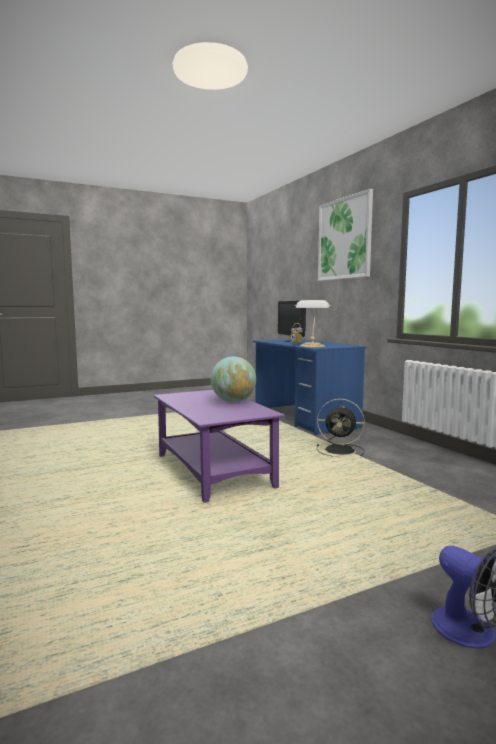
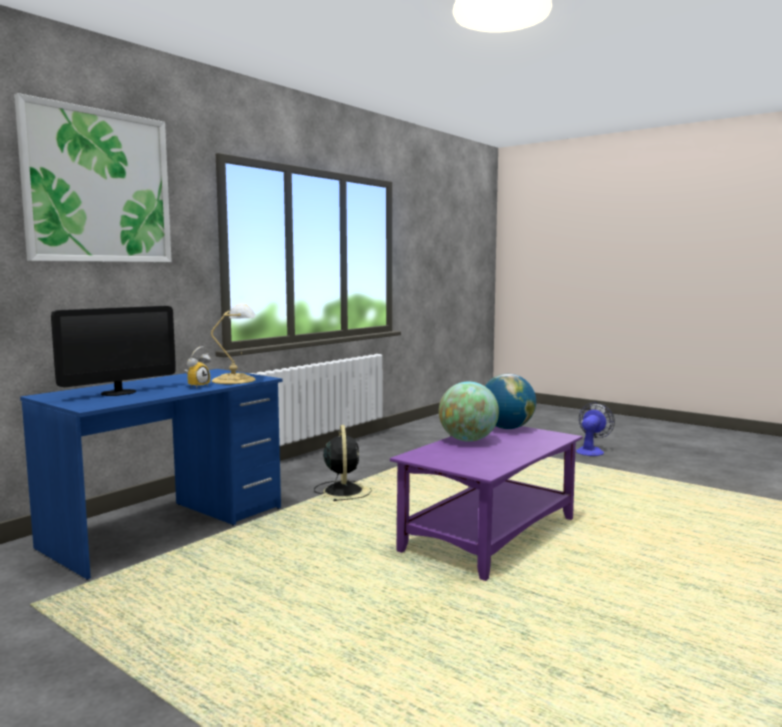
camera: 115 degrees left, 0 degrees up
none -> globe [485,374,536,429]

